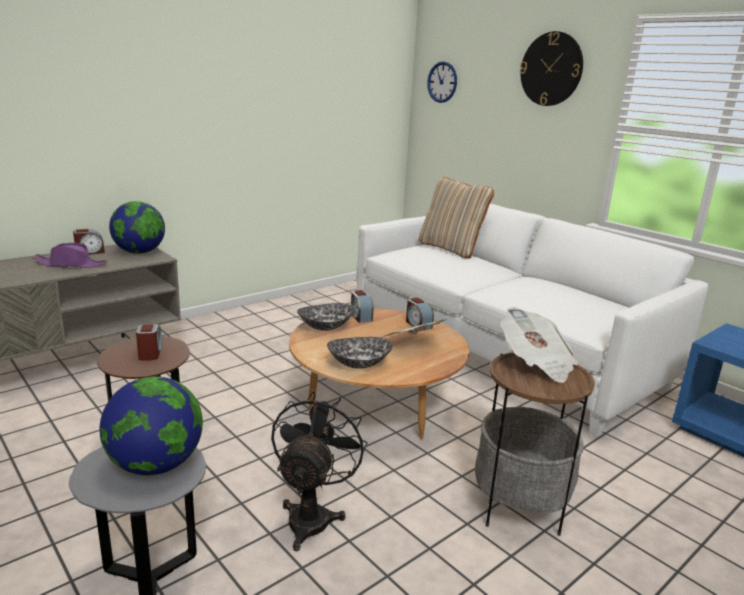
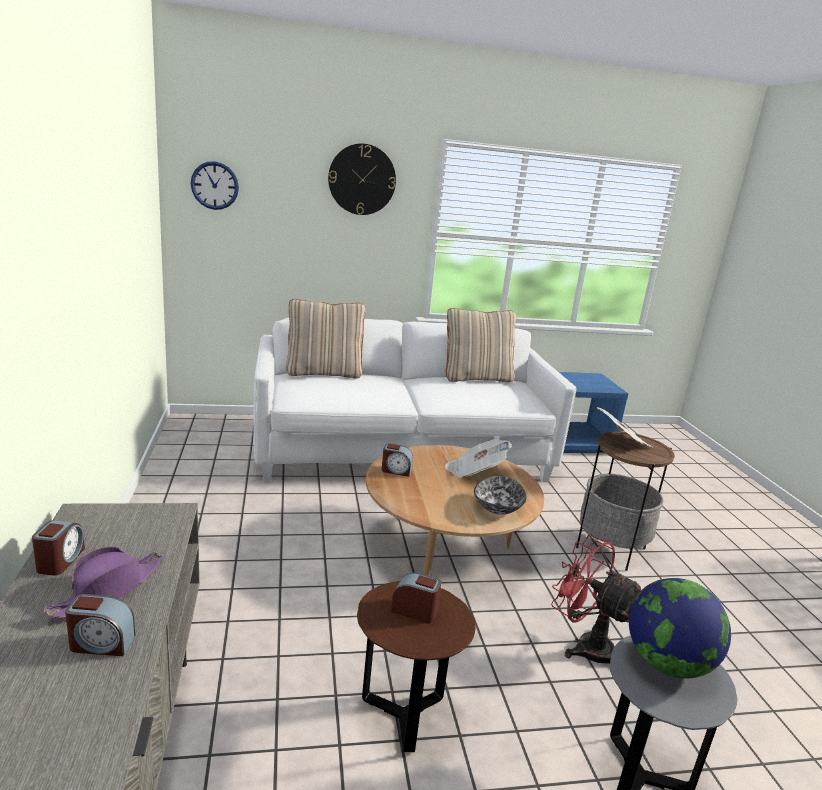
camera: 60 degrees left, 0 degrees up
globe [109,201,165,254] -> none
black fan [271,392,367,551] -> red fan [551,534,641,664]
bowl [297,303,354,331] -> none
alarm clock [406,297,434,331] -> alarm clock moved to [65,594,135,656]
none -> beige pillow [446,308,516,382]

